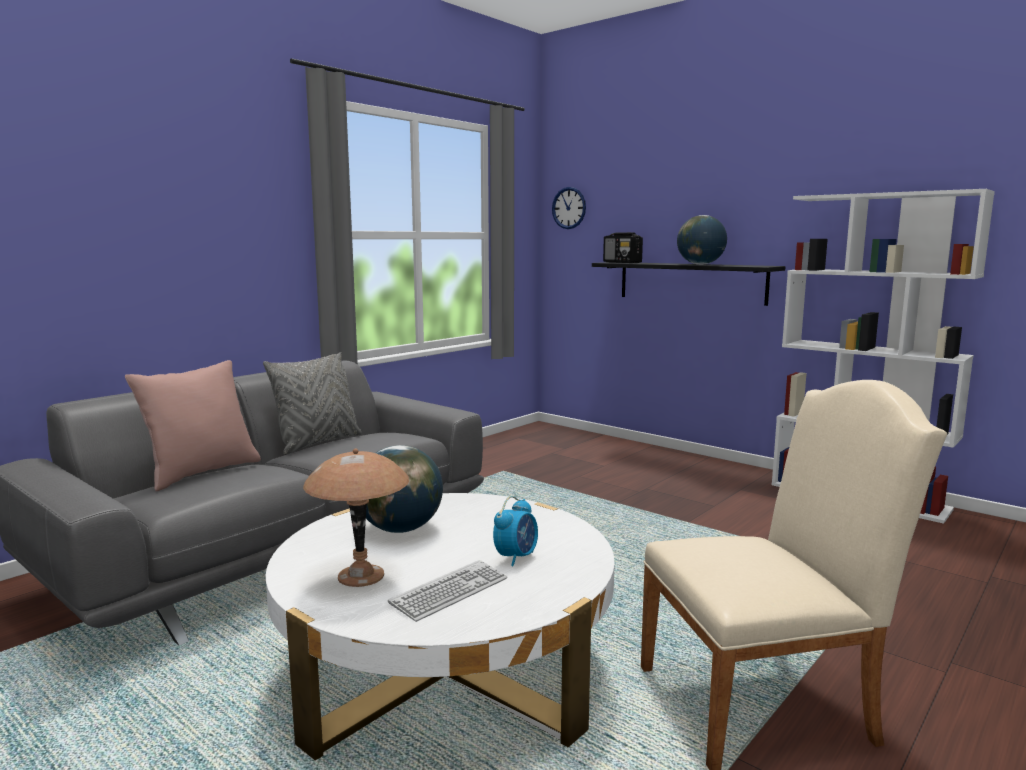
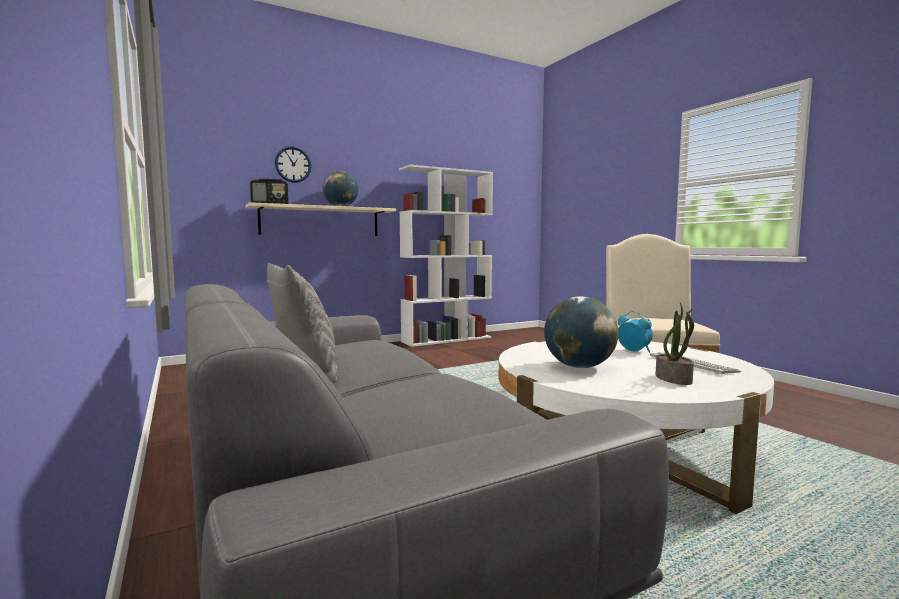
camera: 70 degrees left, 5 degrees down
pink pillow [125,360,261,491] -> none
brown table lamp [303,448,409,587] -> potted plant [655,302,694,385]
wall clock [552,187,586,229] -> wall clock moved to [275,146,312,183]
black shelf [592,262,786,306] -> beige shelf [245,202,396,236]

